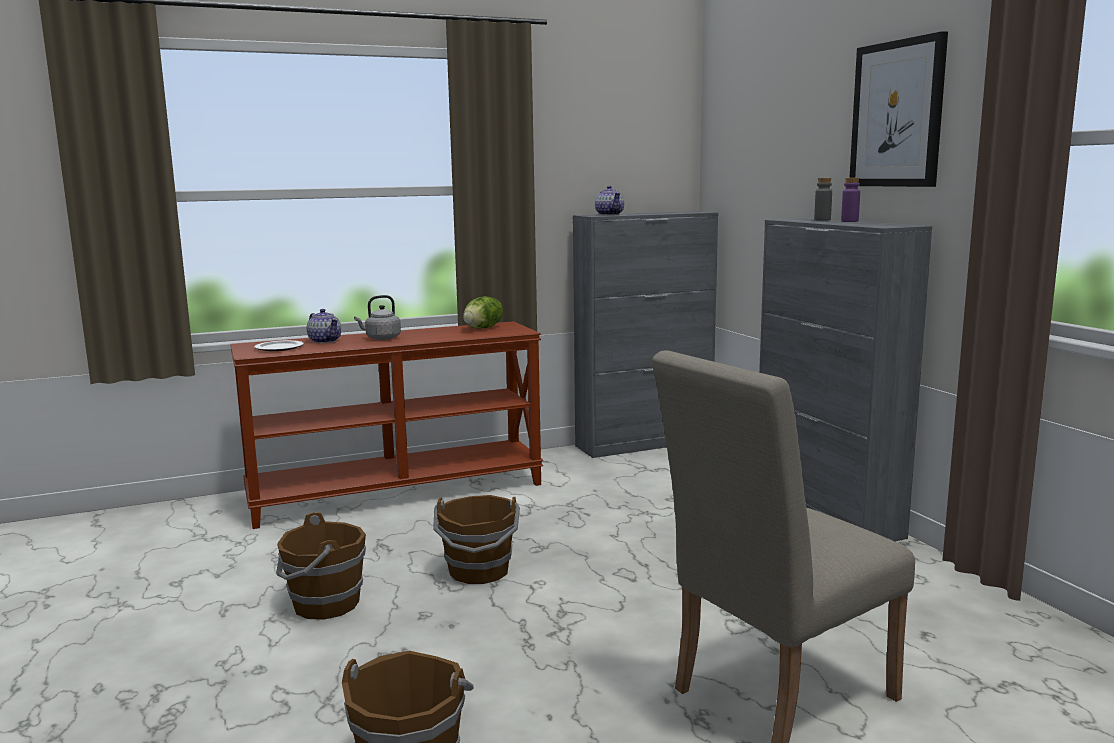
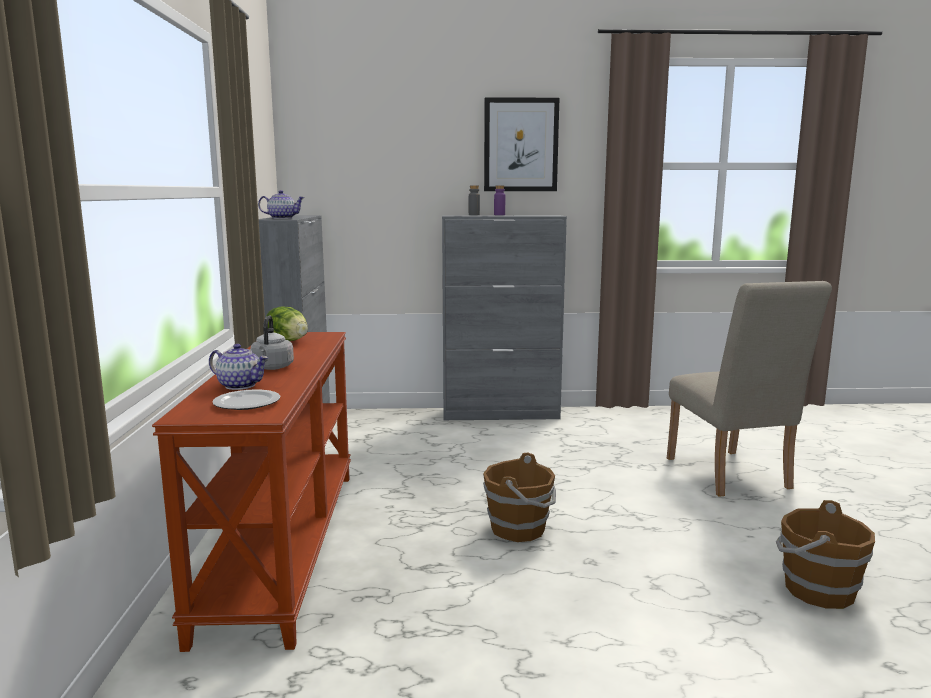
camera: 70 degrees left, 0 degrees up
brown bucket [276,512,366,620] -> none
teapot [307,309,341,343] -> teapot turned 45 degrees clockwise [209,344,269,390]

